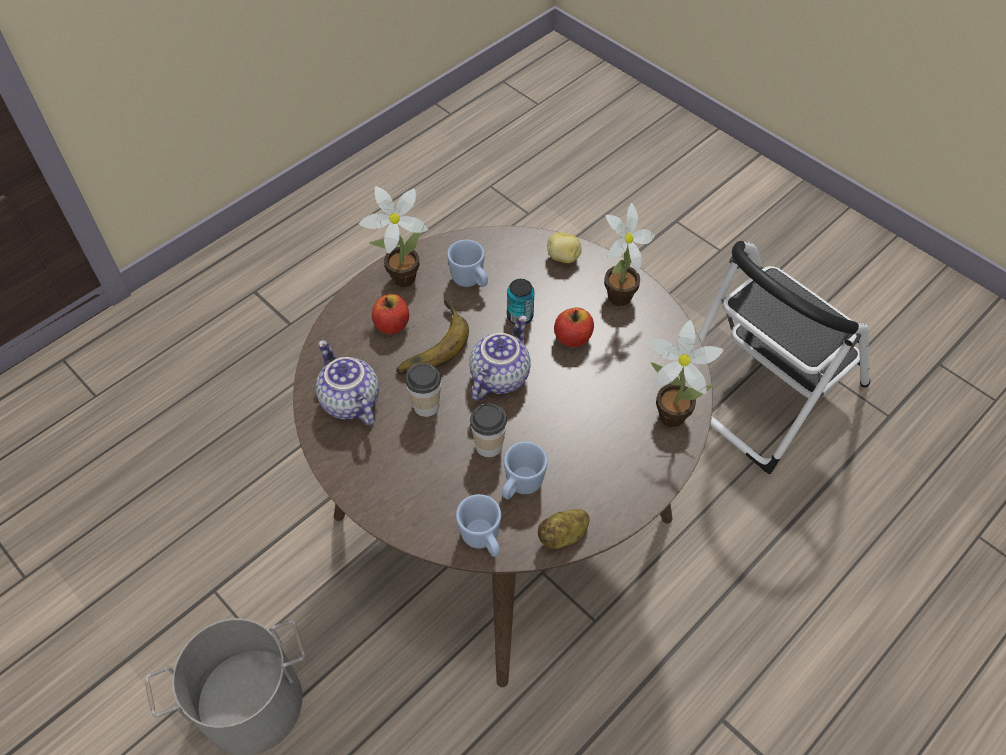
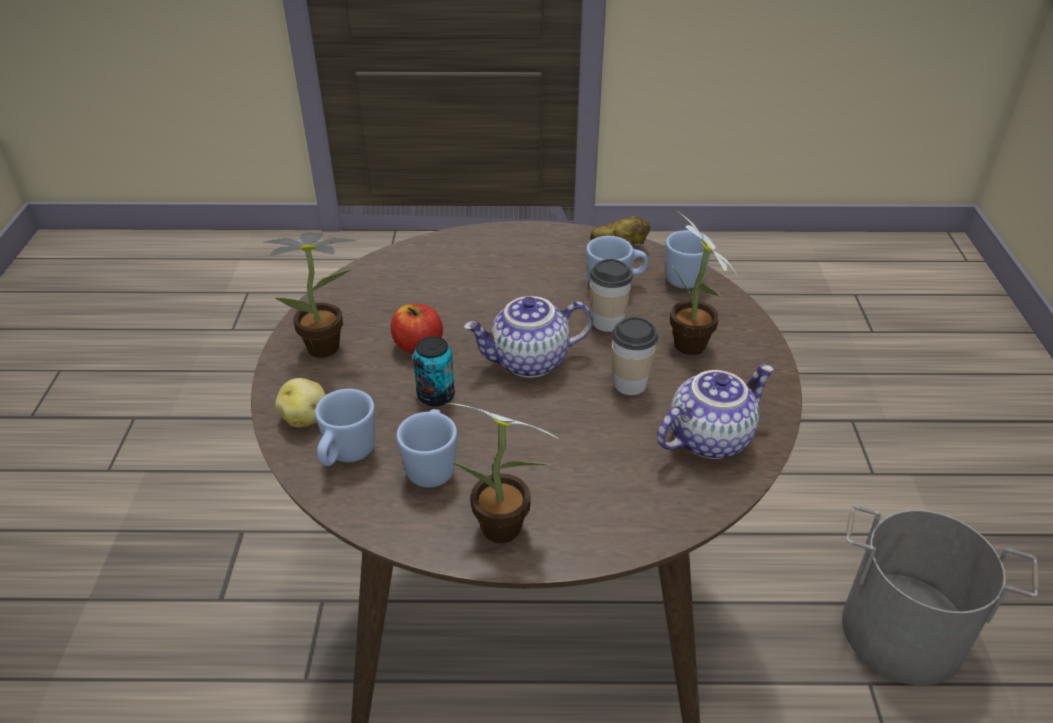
camera: 135 degrees left, 15 degrees down
teapot [316,340,379,426] -> teapot turned 135 degrees counterclockwise [657,364,774,459]
apple [372,294,409,334] -> none
banana [396,300,469,375] -> none
potted plant [650,320,724,427] -> potted plant moved to [670,210,741,355]
step ladder [698,241,870,474] -> none
none -> blue mug [315,389,375,466]

